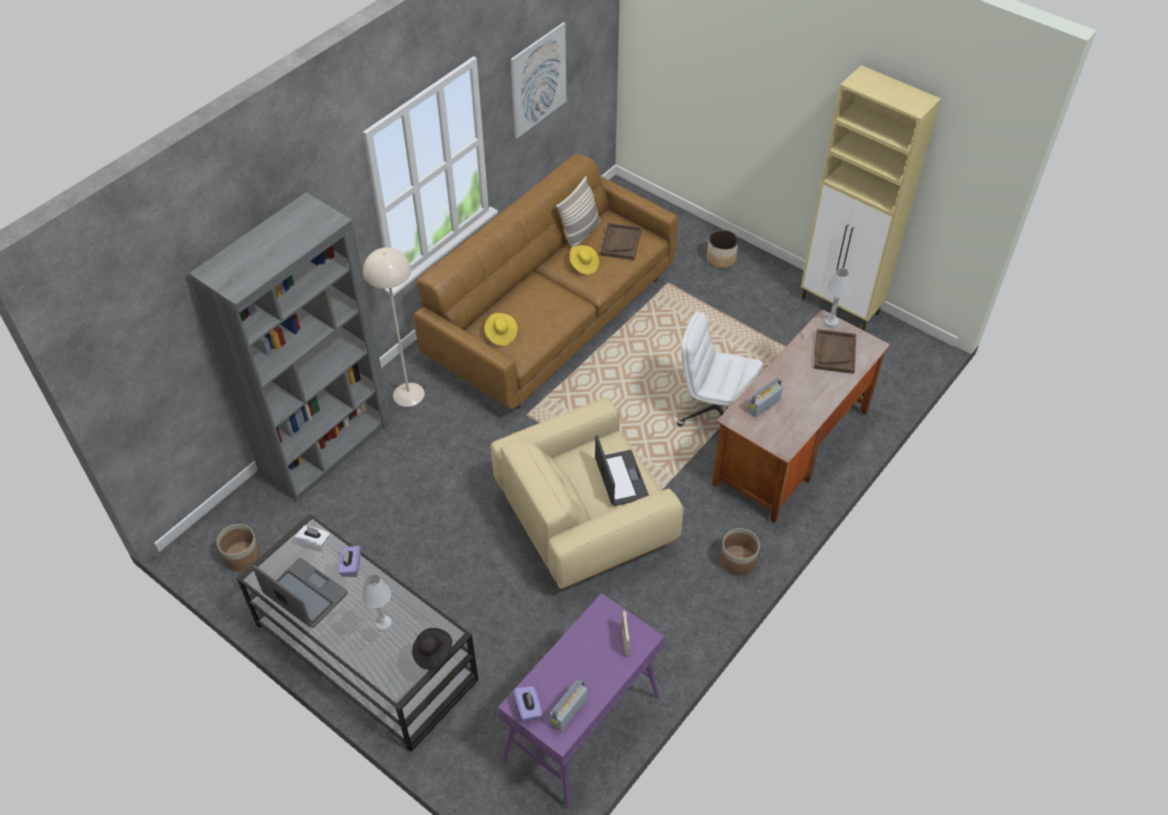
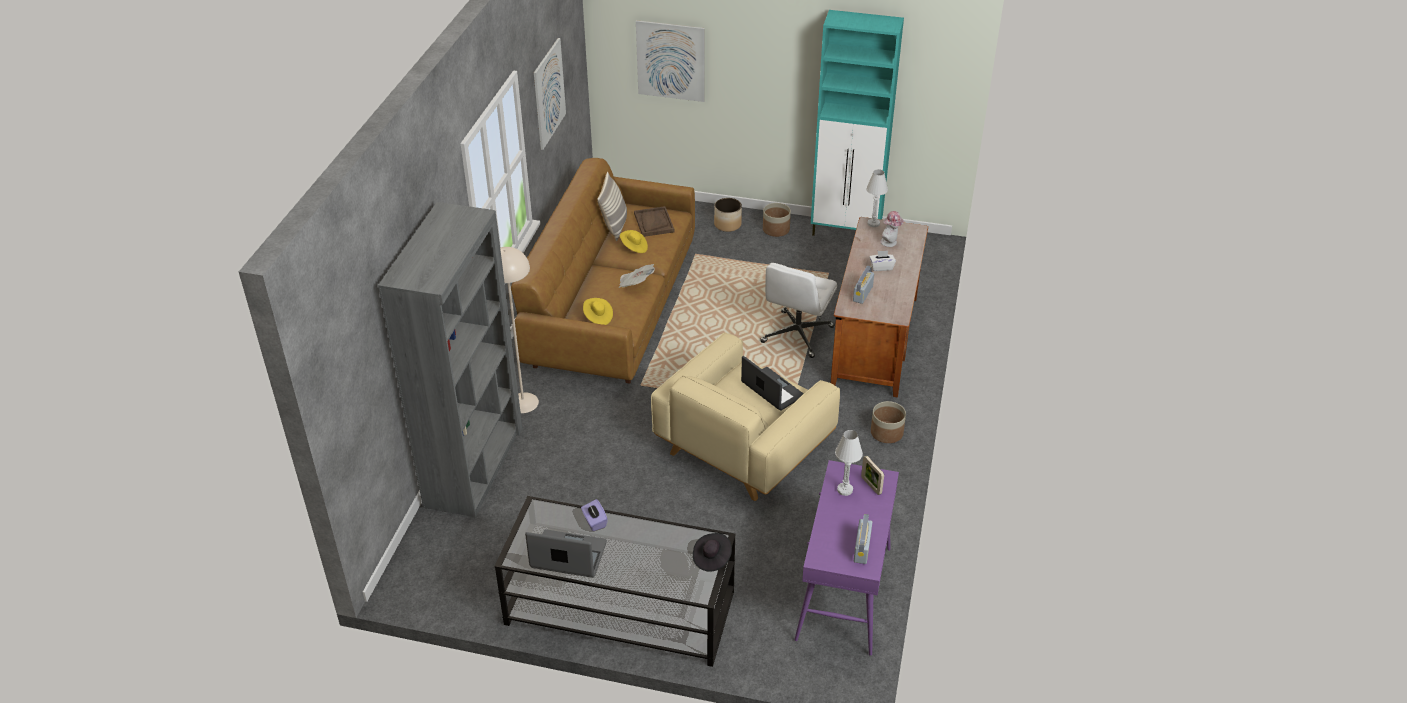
camera: 25 degrees left, 10 degrees down
planter [217,524,260,571] -> planter moved to [763,203,791,237]
white tissue box [295,525,330,552] -> white tissue box moved to [869,251,896,271]
white table lamp [361,574,392,632] -> white table lamp moved to [835,430,863,496]
purple tissue box [514,686,542,723] -> none
white office chair [677,311,763,427] -> white office chair turned 60 degrees counterclockwise [760,263,837,358]
beige cabinet [801,65,941,330] -> turquoise cabinet [811,10,904,236]
brown tray [814,329,856,374] -> hat [880,211,905,247]
none -> newspaper [619,264,655,288]
none -> picture [636,20,705,102]

